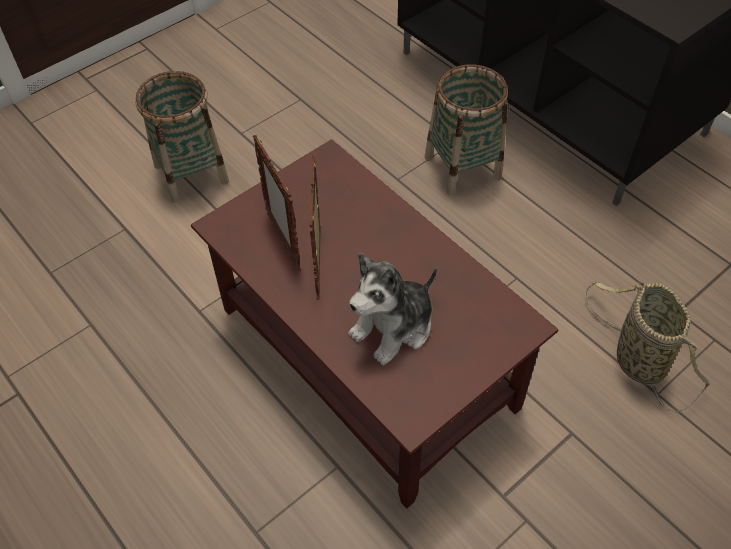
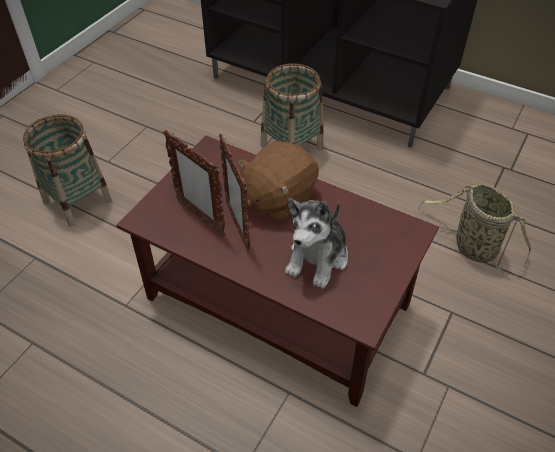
camera: 20 degrees left, 5 degrees down
none -> brown plush toy [237,141,319,222]

